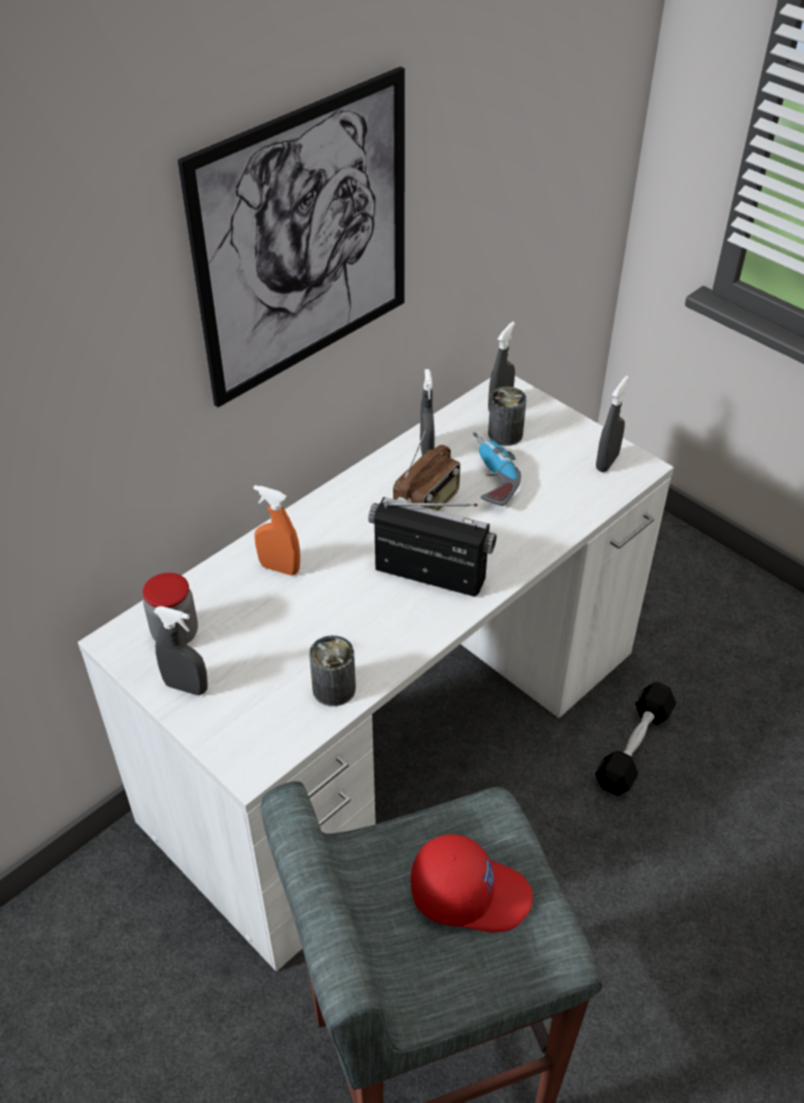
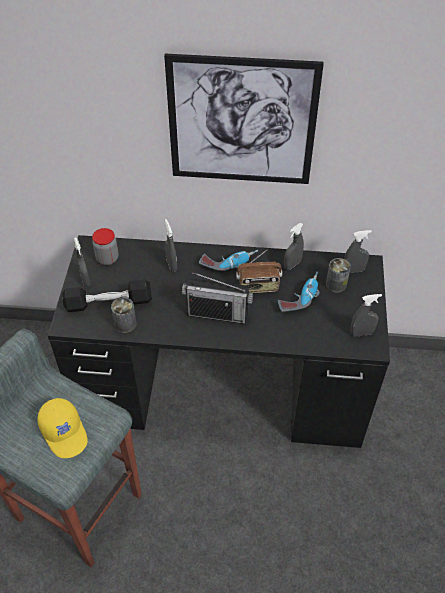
camera: 50 degrees right, 5 degrees up
white desk [78,376,674,972] -> black desk [48,235,390,448]
orange spray bottle [253,485,300,575] -> grey spray bottle [165,219,177,271]
radio [368,497,497,597] -> radio turned 120 degrees clockwise [182,272,253,324]
red cap [411,834,533,933] -> yellow cap [37,398,88,458]
black dumbbell [595,682,676,796] -> black dumbbell moved to [62,280,152,312]
none -> power drill [199,250,258,271]

